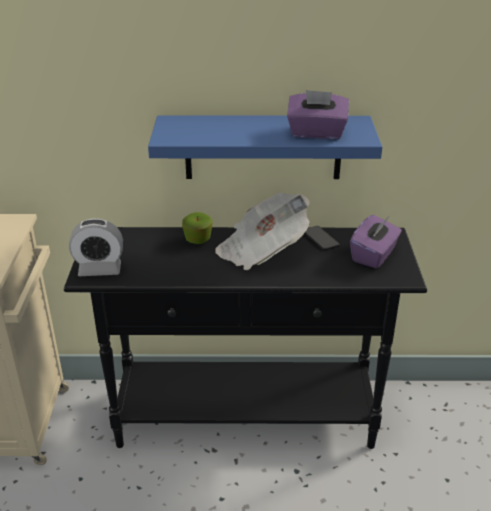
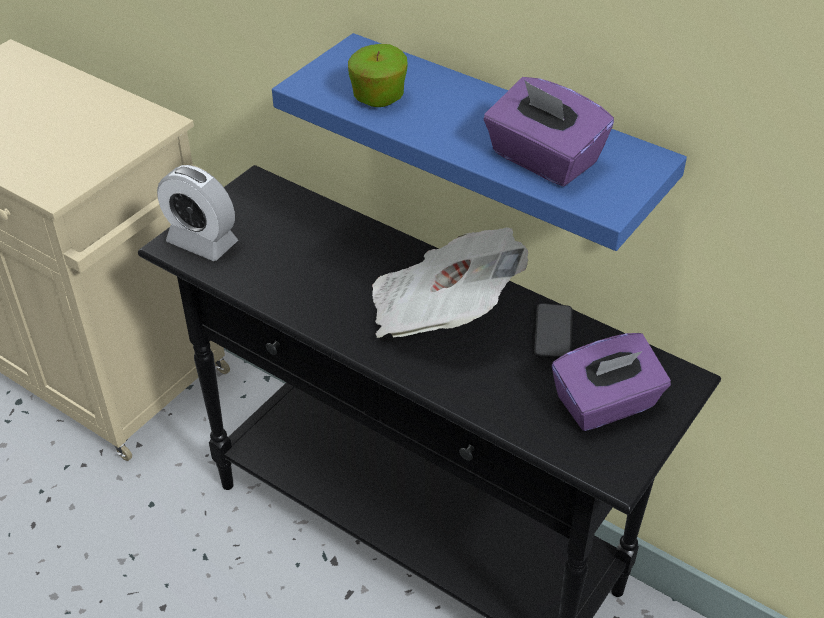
camera: 35 degrees right, 10 degrees up
apple [182,212,213,244] -> apple moved to [348,44,408,107]

